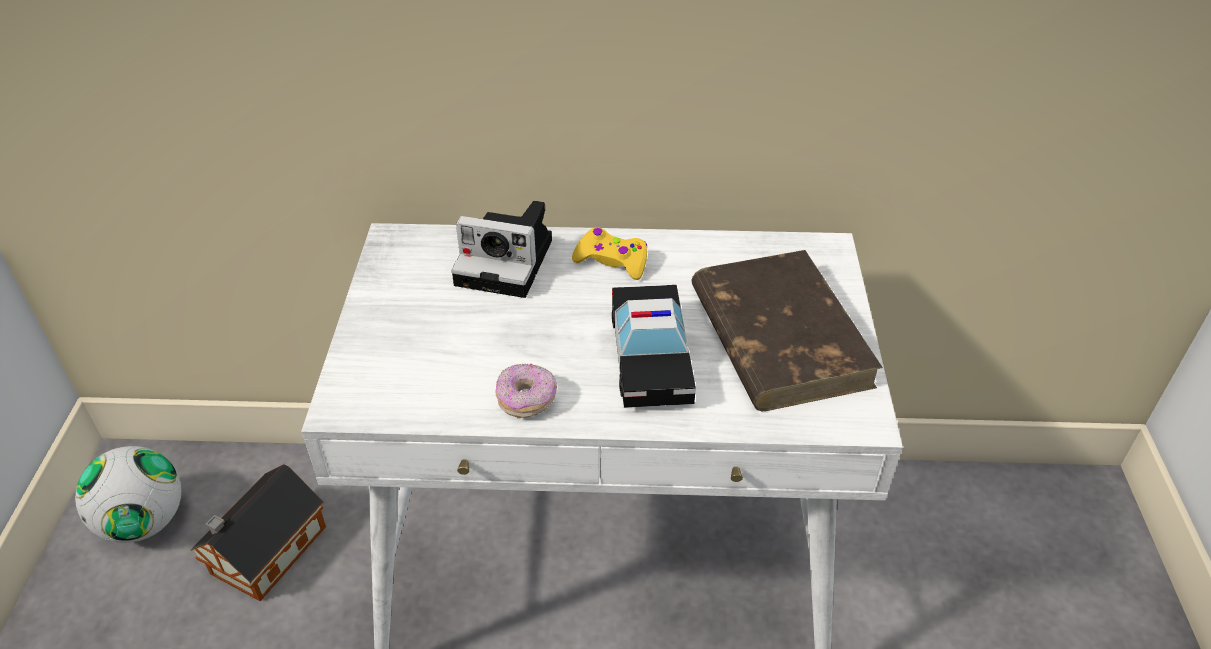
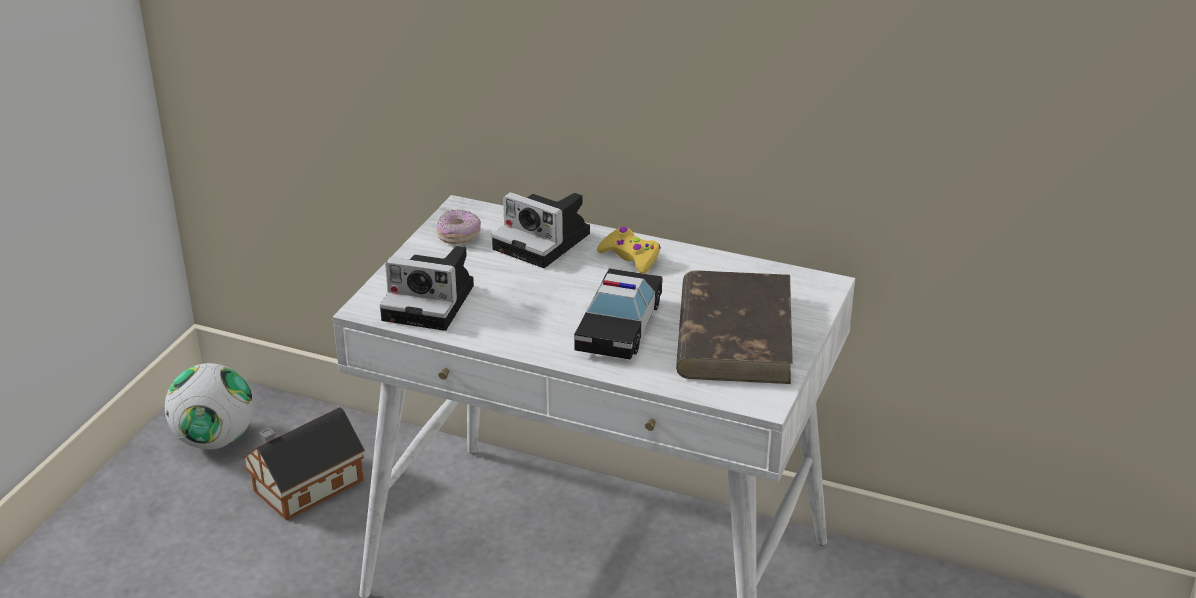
camera: 20 degrees right, 10 degrees down
donut [496,364,557,418] -> donut moved to [436,209,481,244]
none -> camera [380,246,474,331]

